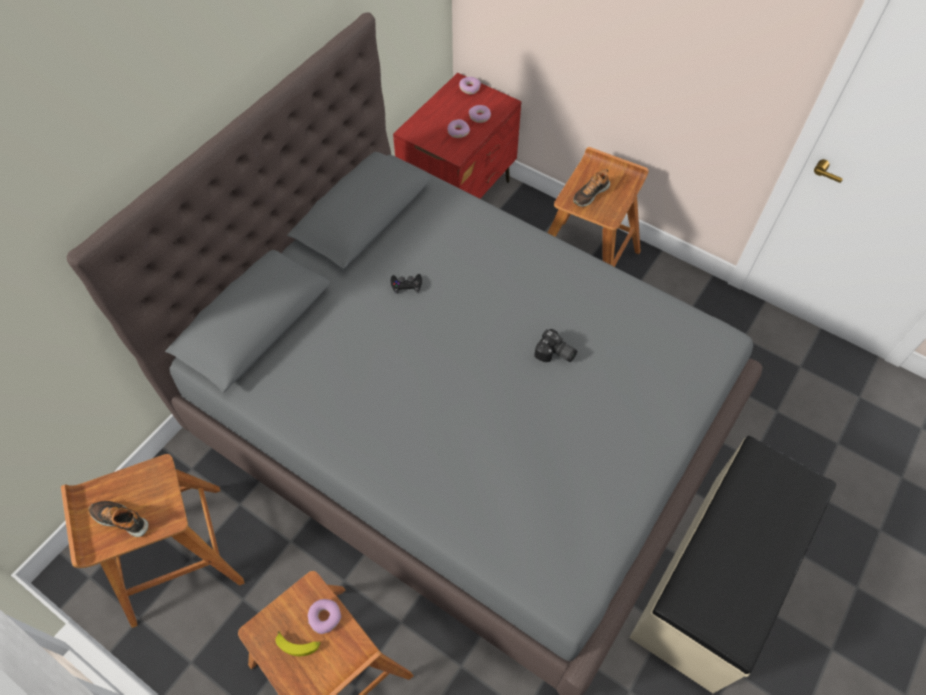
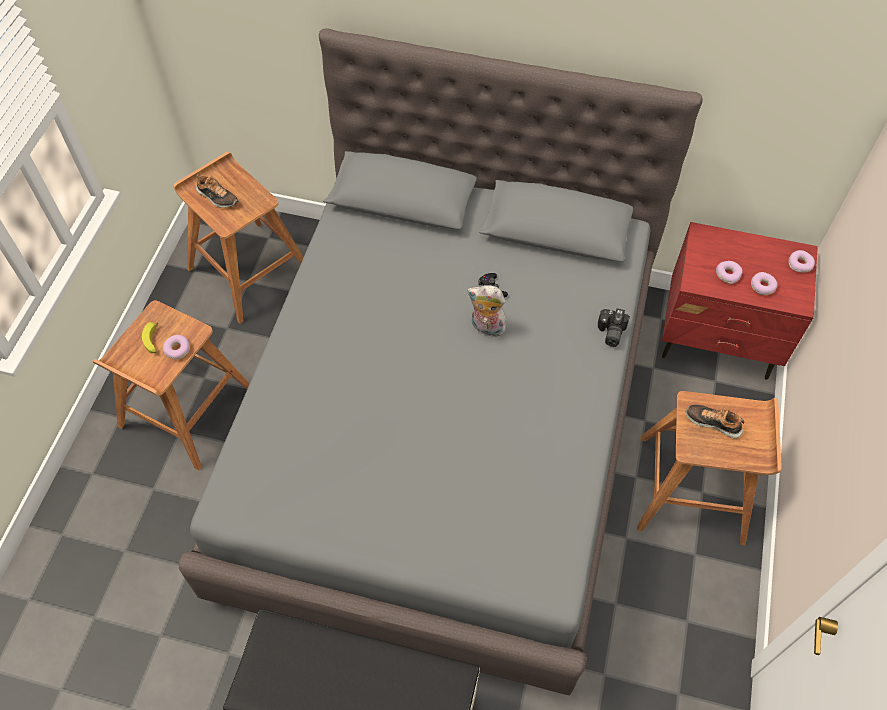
camera: 70 degrees right, 0 degrees up
shoe [89,501,149,537] -> shoe turned 120 degrees clockwise [196,175,238,208]
camera [534,329,577,362] -> camera moved to [598,308,630,347]
none -> plush toy [467,285,506,339]

